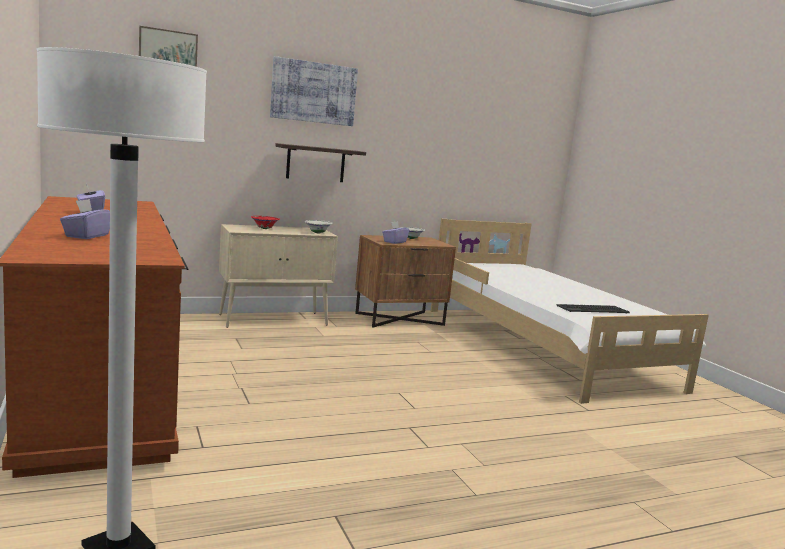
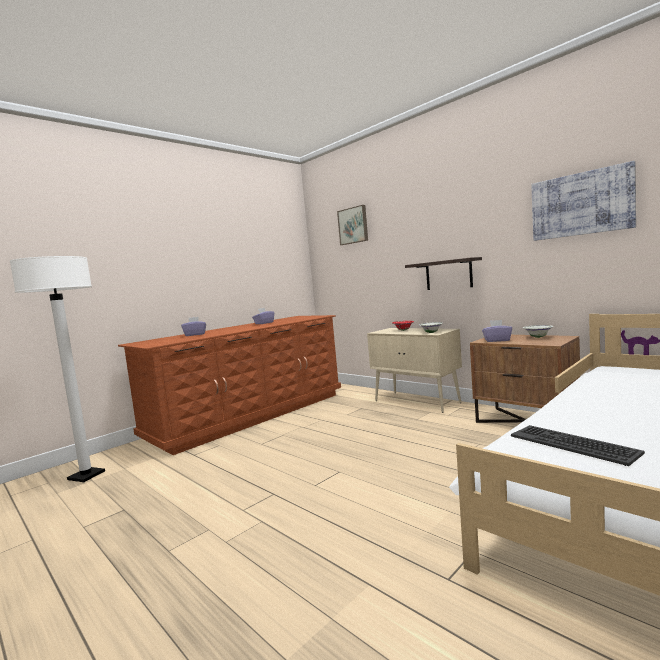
camera: 70 degrees right, 5 degrees down
picture [270,56,358,126] -> picture moved to [531,161,636,241]

